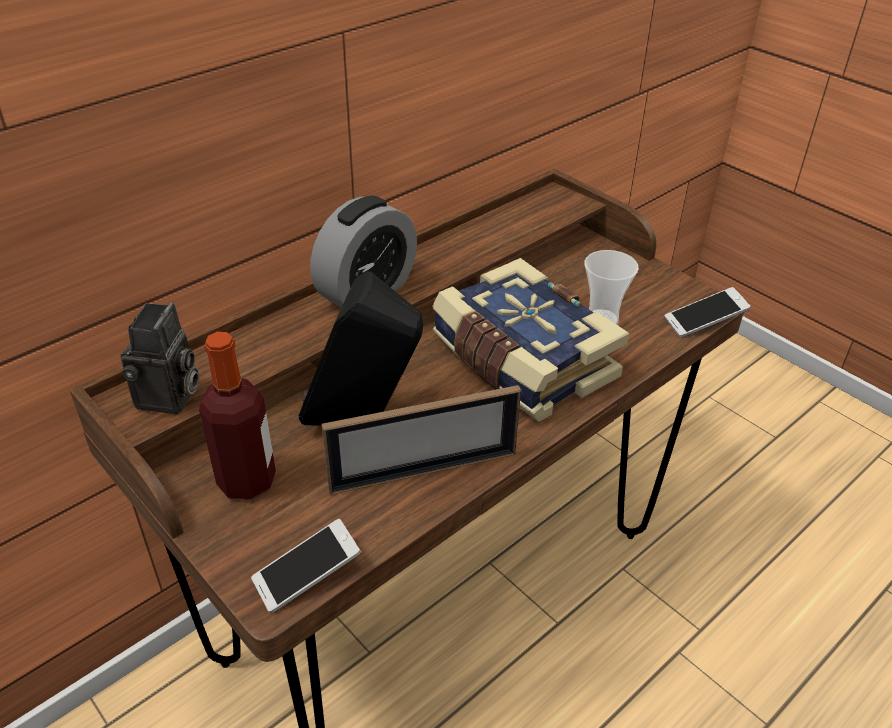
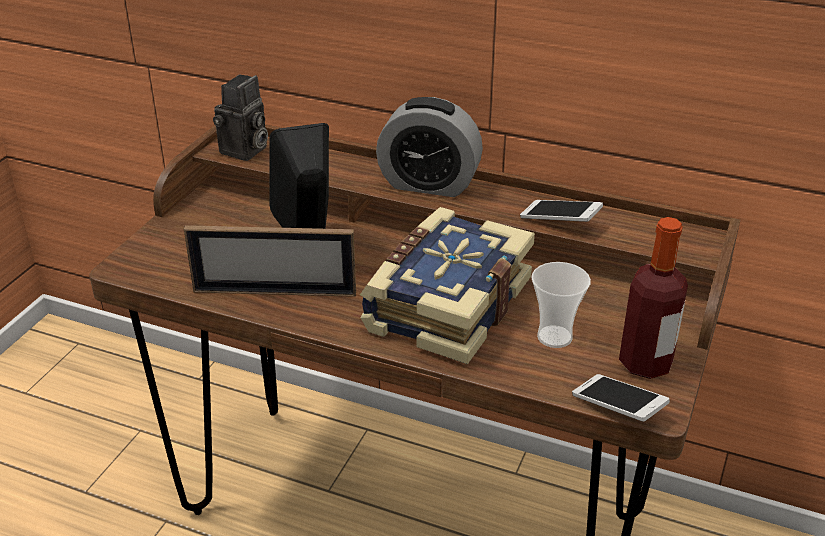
camera: 65 degrees right, 5 degrees down
camera [120,302,199,414] -> camera turned 45 degrees counterclockwise [213,74,268,161]
bottle [199,332,276,500] -> bottle moved to [619,217,688,379]
phone [251,519,361,614] -> phone moved to [520,200,603,222]
picture frame [321,385,521,495] -> picture frame turned 45 degrees counterclockwise [184,225,356,297]

